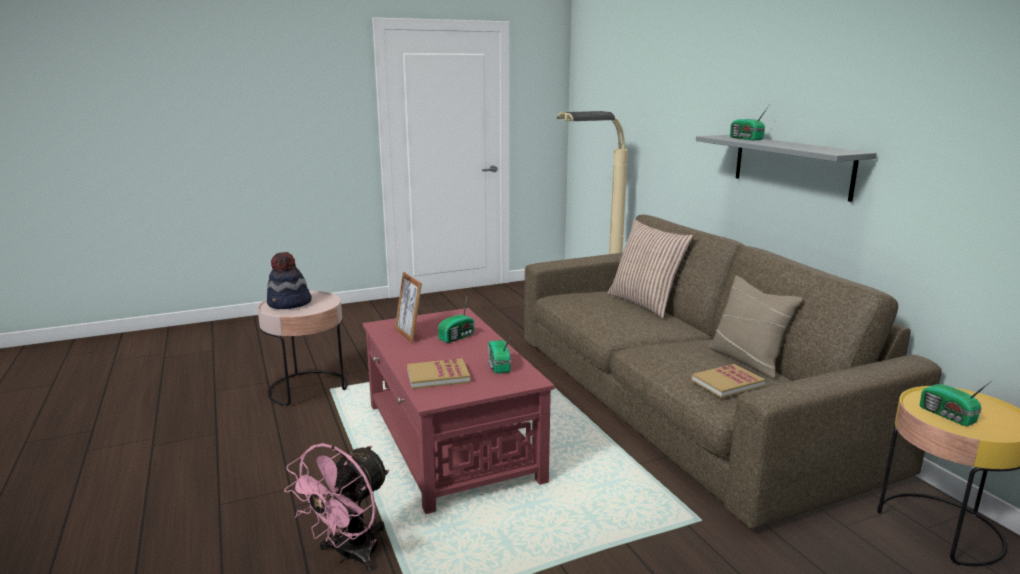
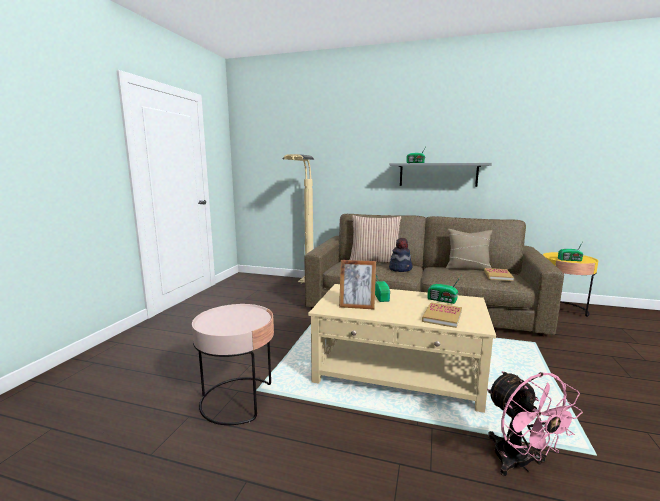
camera: 50 degrees left, 5 degrees down
hat [267,252,312,309] -> hat moved to [389,238,413,272]
red coffee table [363,308,555,514] -> beige coffee table [308,284,496,413]

